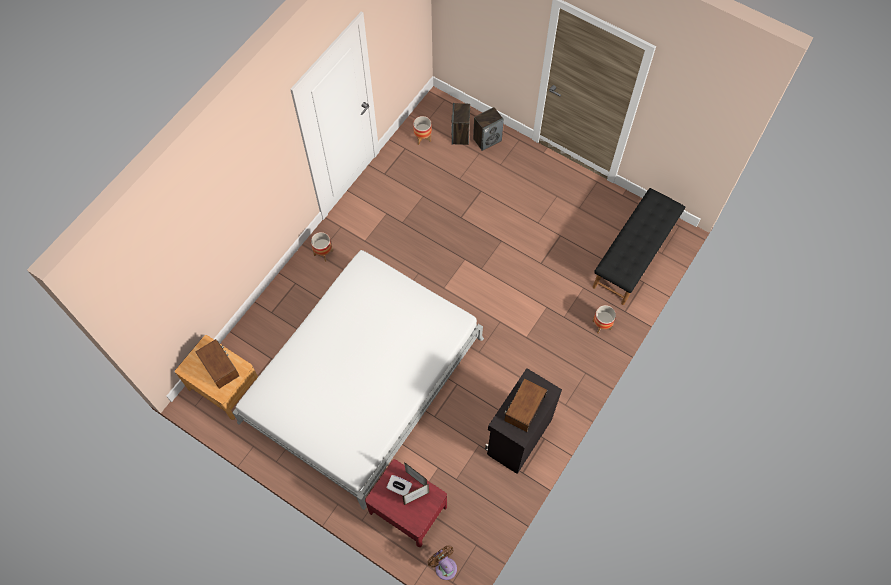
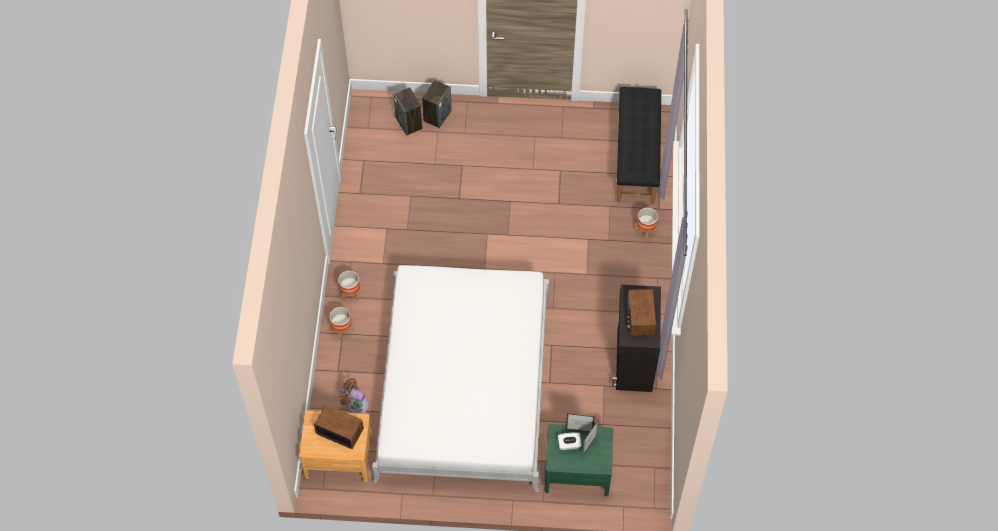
camera: 30 degrees left, 5 degrees down
red nightstand [365,459,447,547] -> green nightstand [544,424,613,496]
planter [413,116,432,145] -> planter moved to [329,307,353,339]
brown fan [428,545,457,580] -> brown fan moved to [339,378,369,414]

